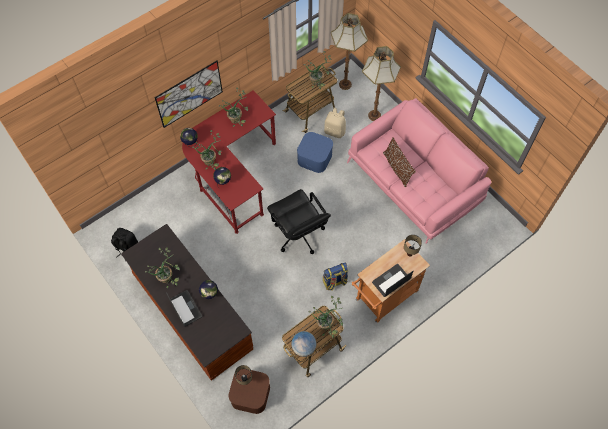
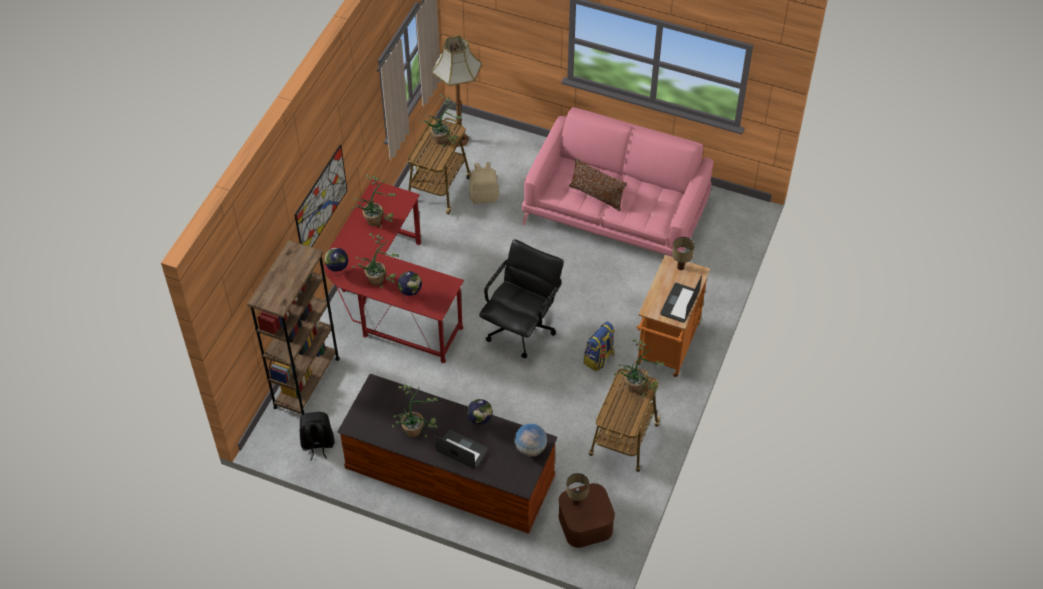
camera: 30 degrees left, 10 degrees down
black office chair [267,189,331,254] -> black office chair turned 90 degrees counterclockwise [479,239,564,358]
globe [291,331,317,357] -> globe moved to [514,424,547,457]
blue storage box [297,132,333,173] -> none
floor lamp [362,46,401,121] -> none
none -> brown bookcase [247,240,340,415]

